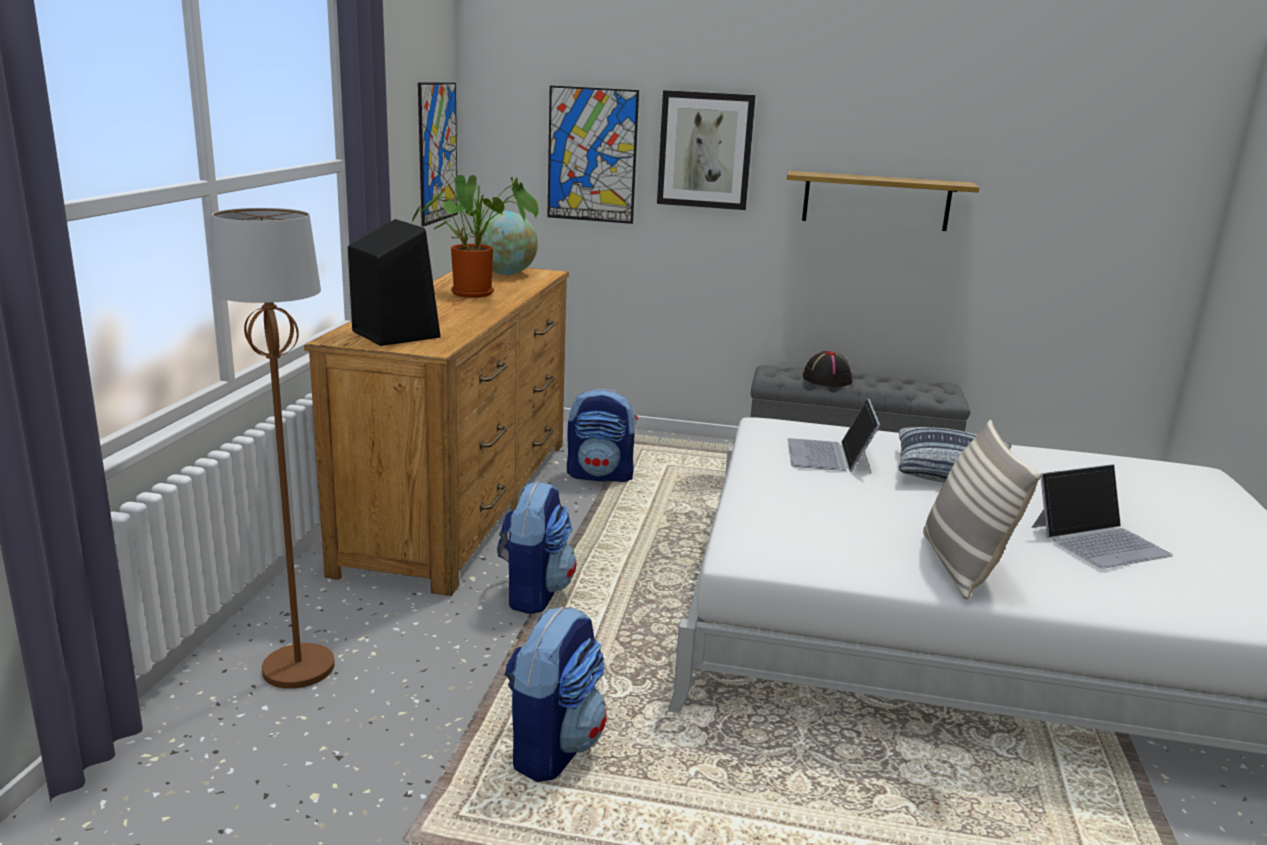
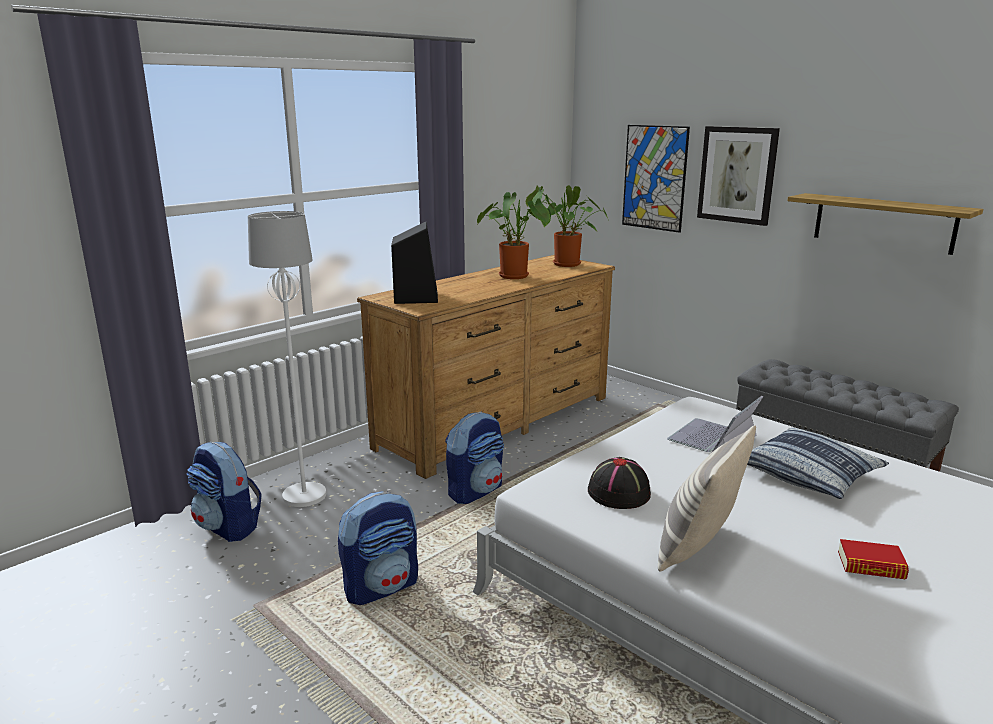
camera: 35 degrees right, 0 degrees up
brown floor lamp [212,208,335,689] -> white floor lamp [248,211,326,507]
picture [418,82,458,226] -> none
globe [475,211,538,275] -> potted plant [526,185,608,267]
backpack [567,389,638,482] -> backpack moved to [187,442,262,542]
black hat [803,351,852,387] -> black hat moved to [588,457,651,509]
laptop [1031,464,1173,569] -> book [838,539,909,580]

